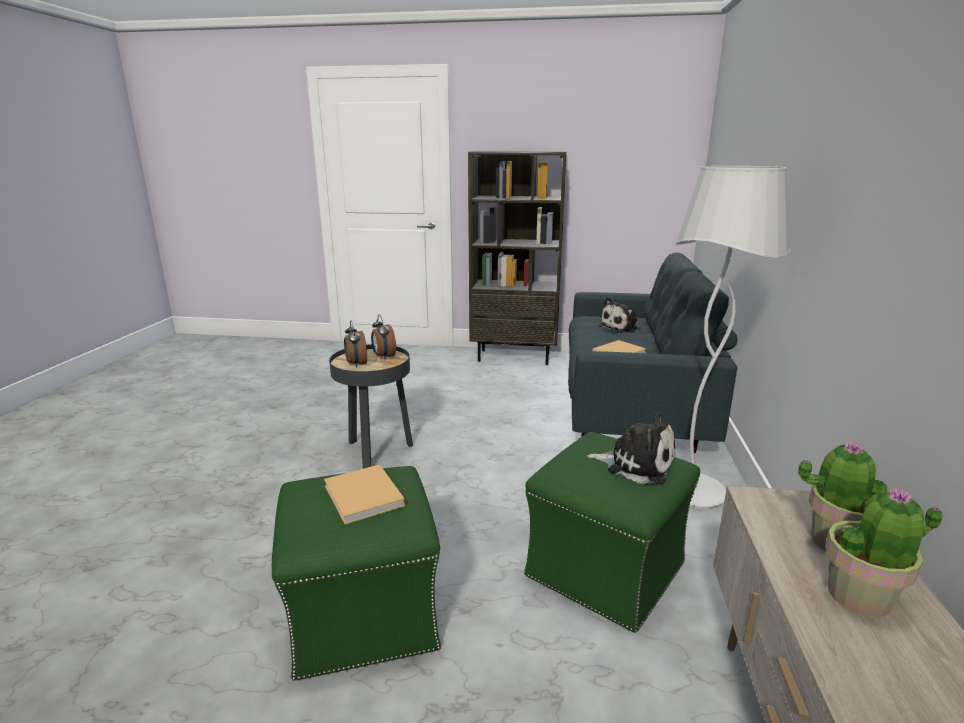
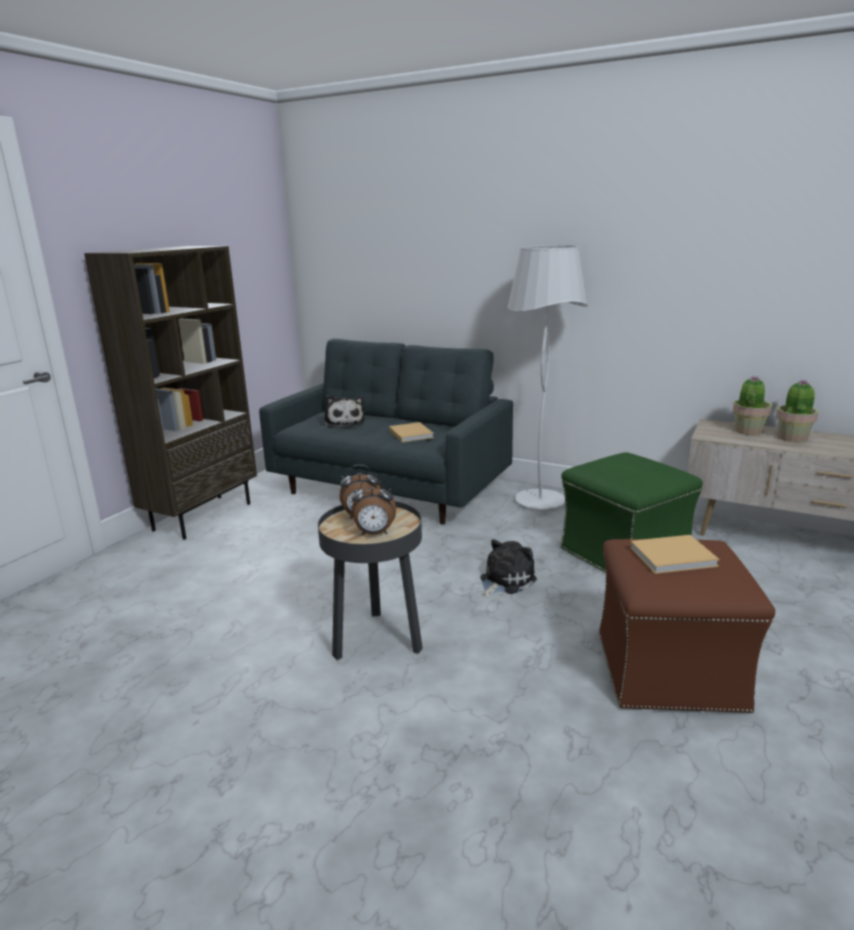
camera: 70 degrees left, 0 degrees up
green ottoman [272,466,441,681] -> brown ottoman [599,539,775,713]
plush toy [587,412,675,484] -> plush toy moved to [480,539,537,597]

